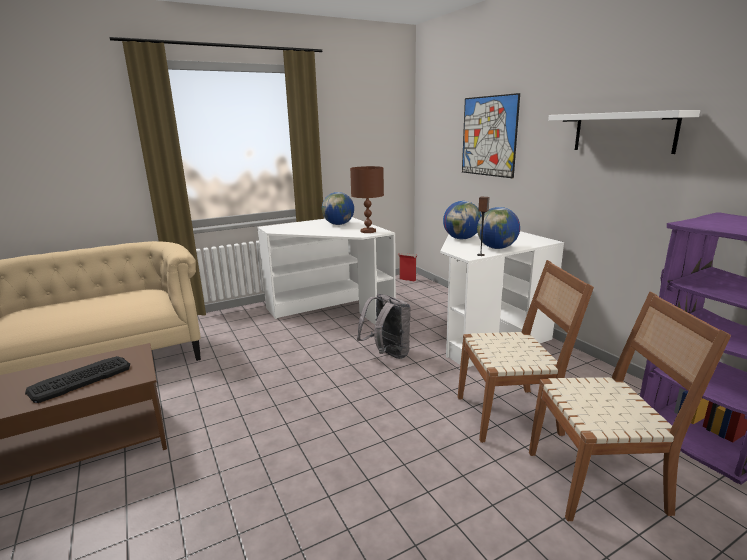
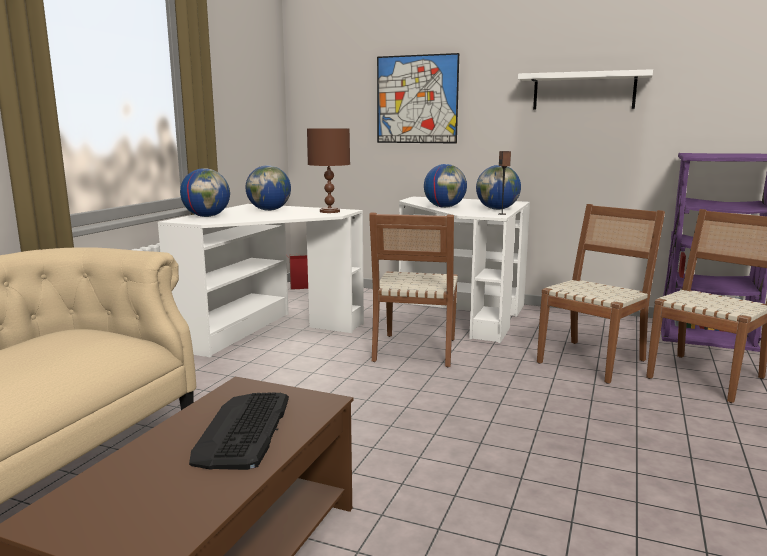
camera: 40 degrees left, 5 degrees down
grey backpack [357,294,411,359] -> chair [369,213,458,367]
none -> globe [180,168,230,217]

